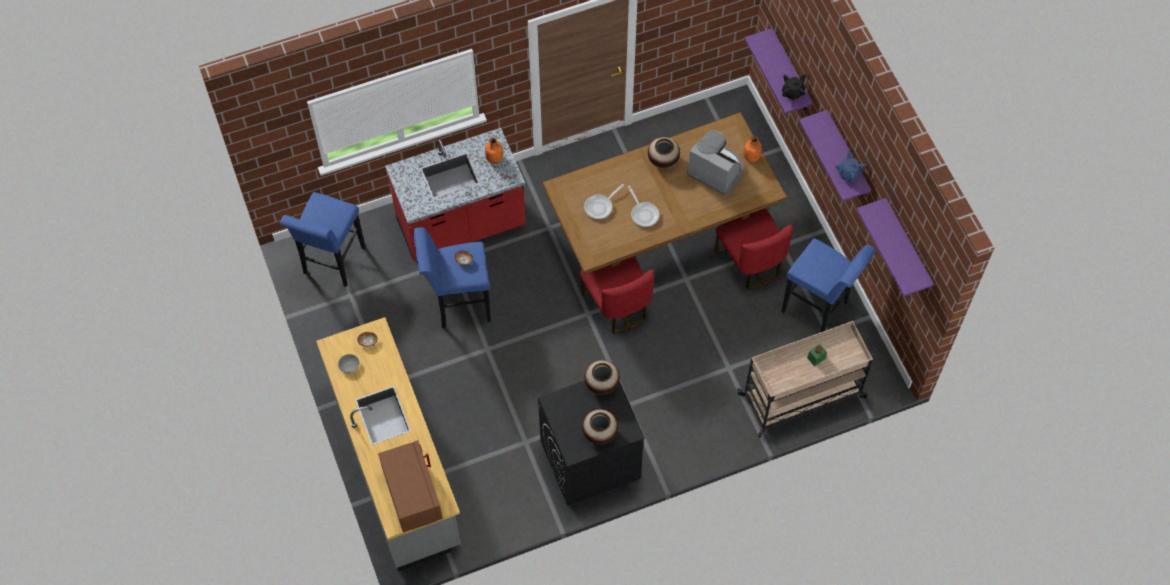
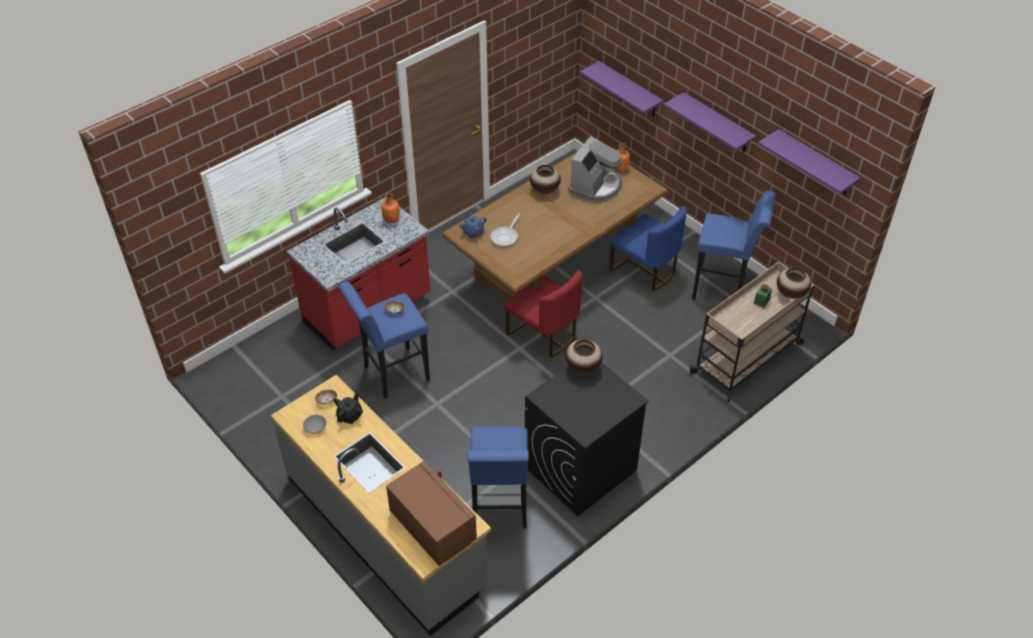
camera: 20 degrees left, 15 degrees down
blue stool [280,192,366,287] -> blue stool moved to [468,426,529,529]
vase [582,409,618,444] -> vase moved to [777,267,811,299]
frying pan [628,186,659,227] -> none
coffee machine [687,130,744,196] -> coffee machine turned 105 degrees clockwise [568,136,622,201]
red chair [714,208,793,290] -> blue chair [609,206,687,291]
black teapot [782,74,806,100] -> black teapot moved to [334,392,363,424]
blue teapot [836,151,867,183] -> blue teapot moved to [459,212,487,238]

